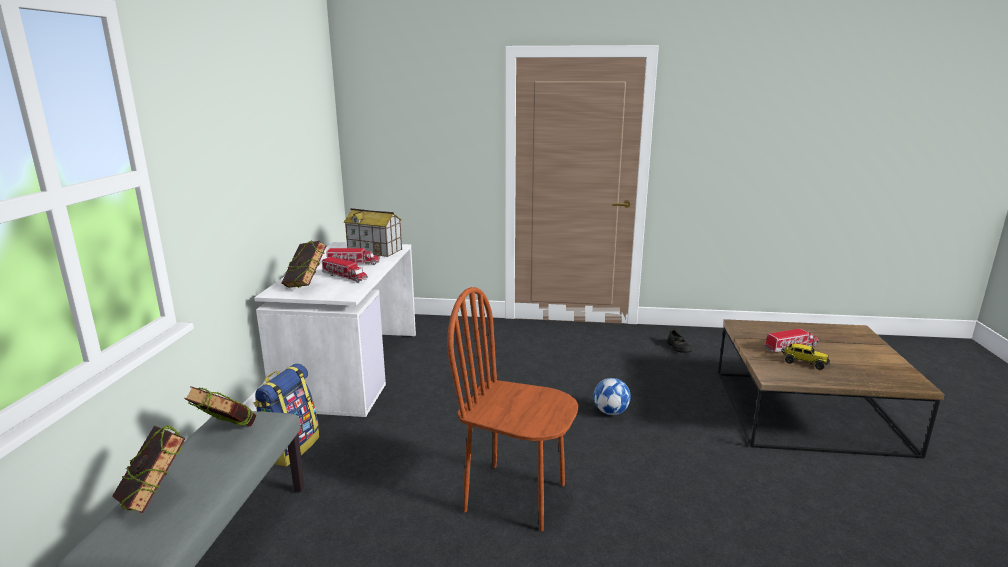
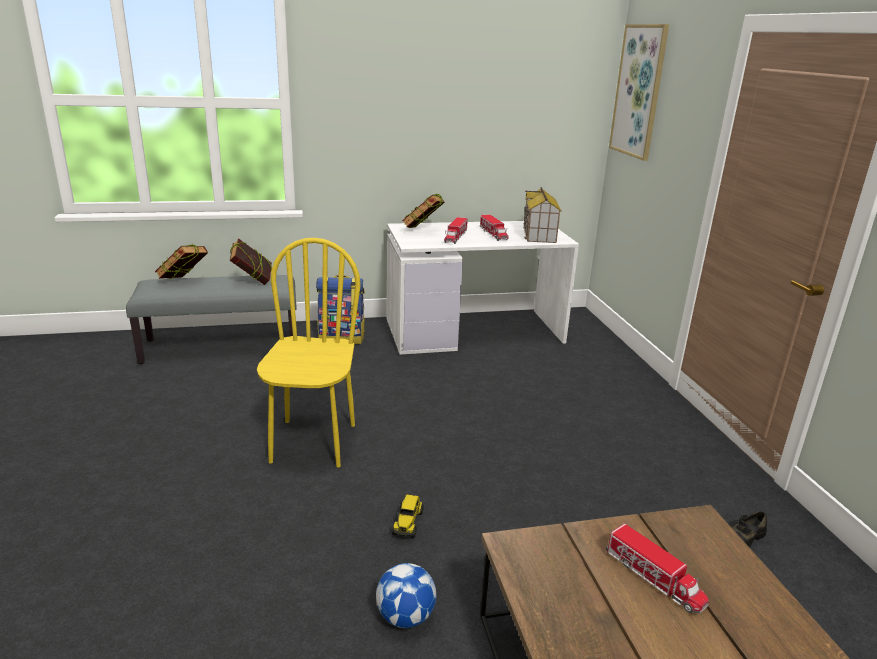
camera: 70 degrees right, 5 degrees up
brown chair [447,287,579,531] -> yellow chair [257,238,361,467]
football [594,378,631,415] -> football moved to [376,563,436,628]
toy truck [781,343,830,370] -> toy truck moved to [392,495,424,538]
none -> picture [609,24,669,161]

